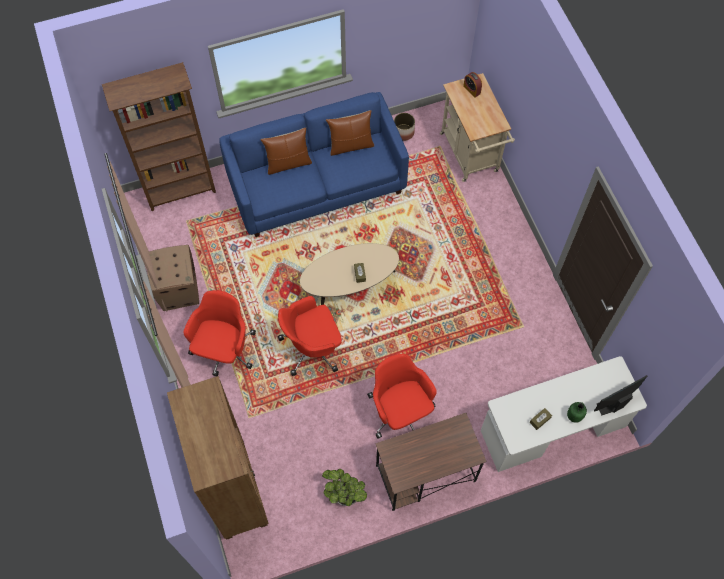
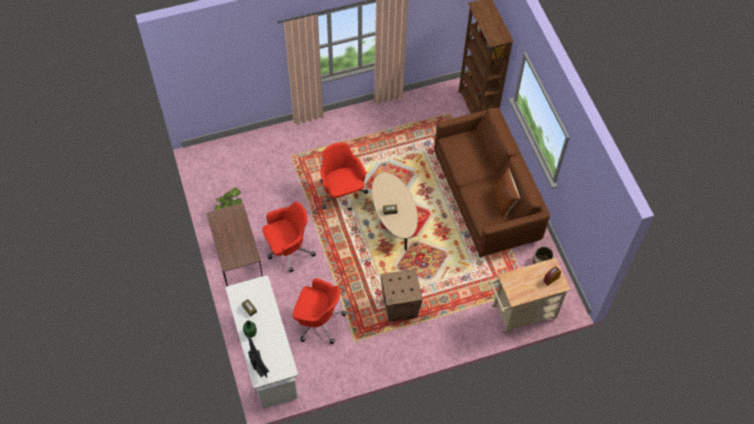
camera: 90 degrees right, 5 degrees down
cardboard box [147,245,199,311] -> cardboard box moved to [380,269,423,322]
brown bookcase [167,376,269,540] -> none
red office chair [183,290,256,376] -> red office chair moved to [293,278,346,344]
blue sofa [219,92,409,237] -> brown sofa [434,107,550,257]
brown pillow [260,128,312,175] -> none

